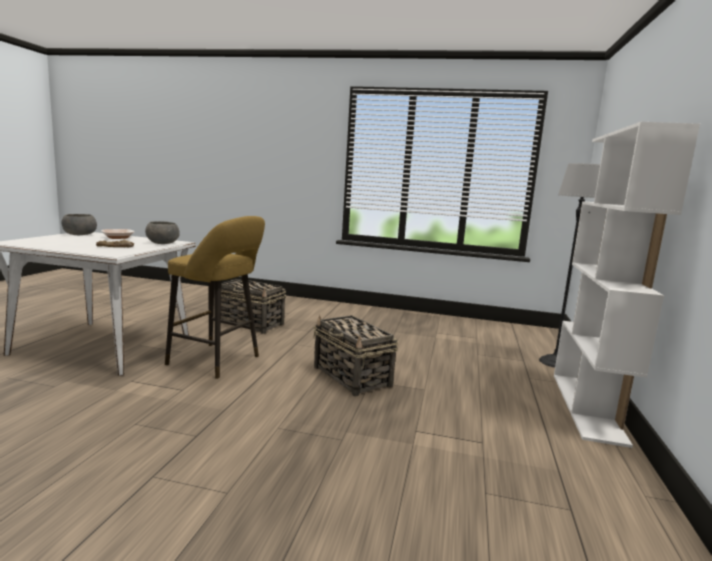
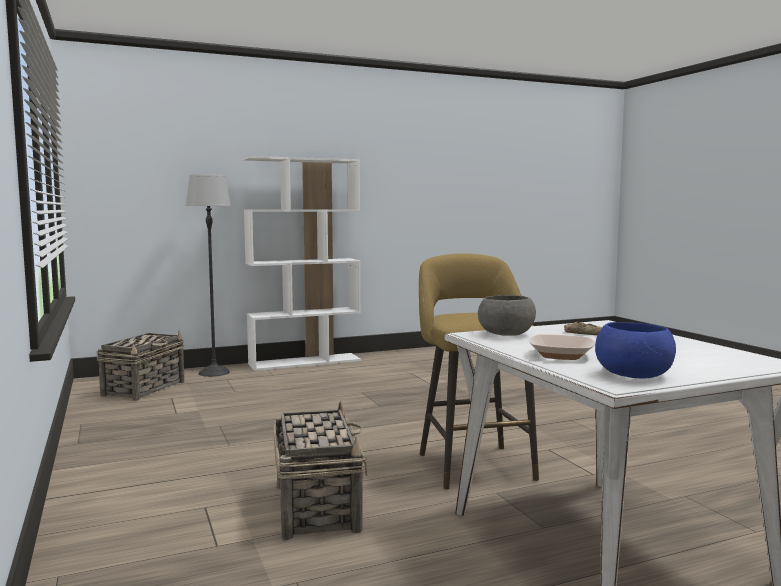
camera: 125 degrees left, 5 degrees down
grey bowl [62,214,97,235] -> blue bowl [595,322,676,378]
basket [313,315,398,396] -> basket moved to [97,330,185,401]

